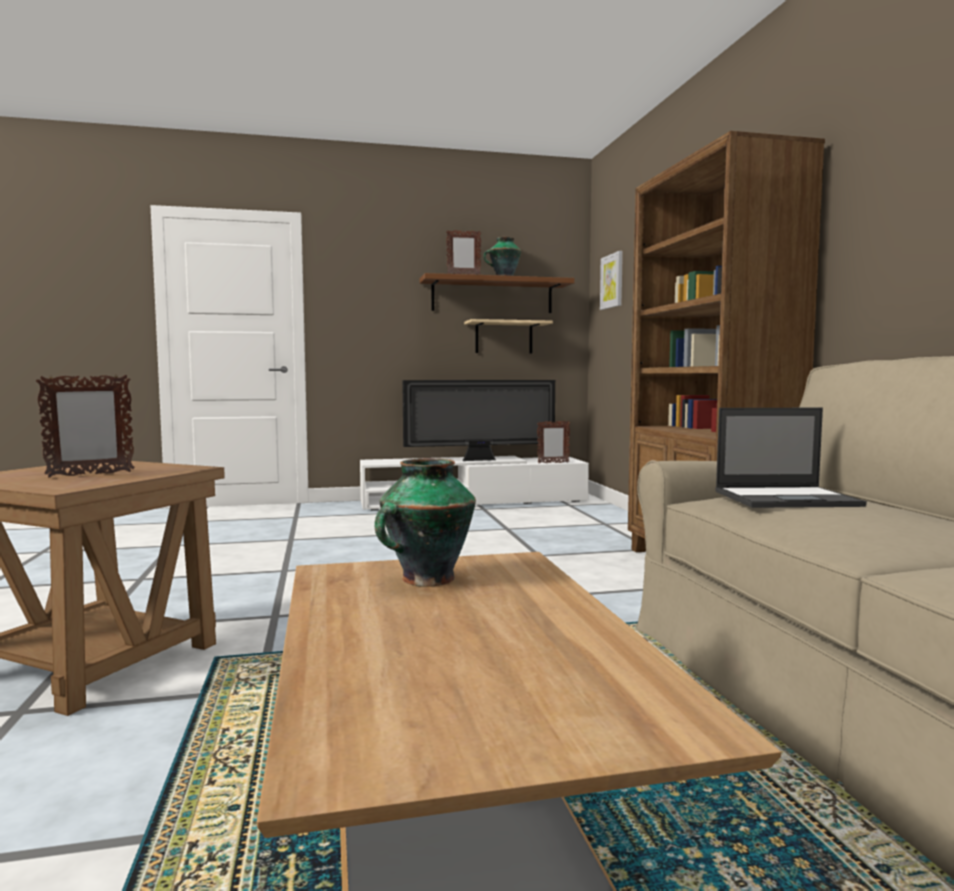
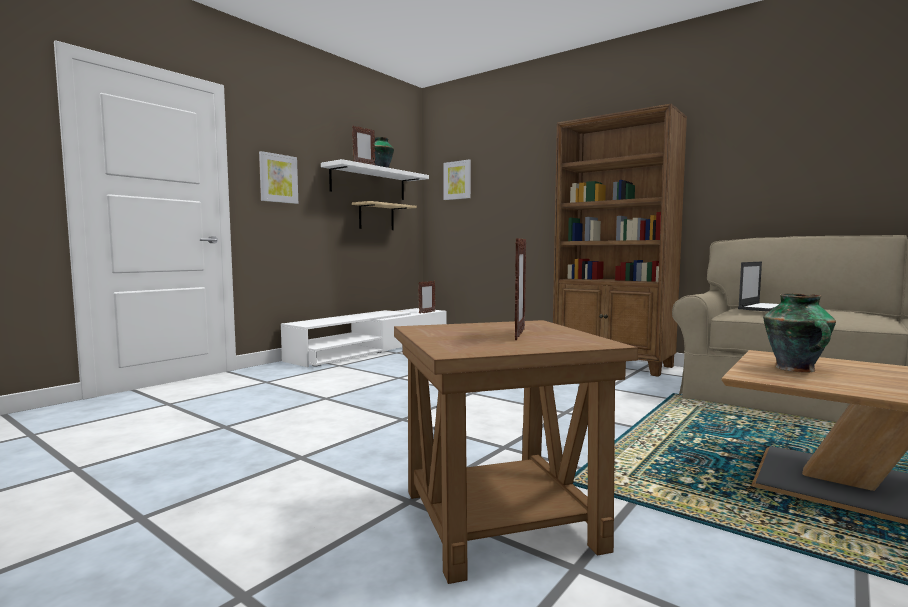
camera: 40 degrees left, 0 degrees up
television [402,380,555,461] -> none
brown shelf [420,273,575,313] -> white shelf [321,159,429,200]
none -> picture [259,151,298,204]

